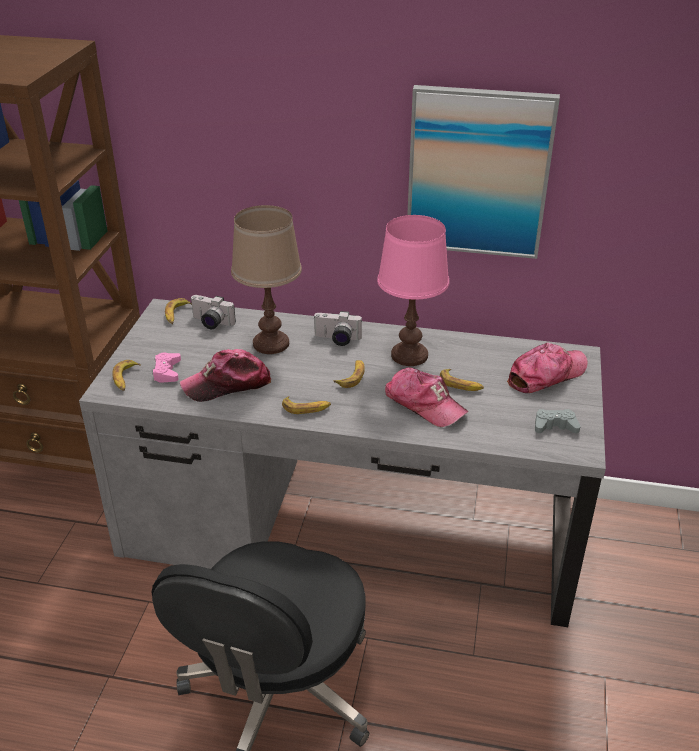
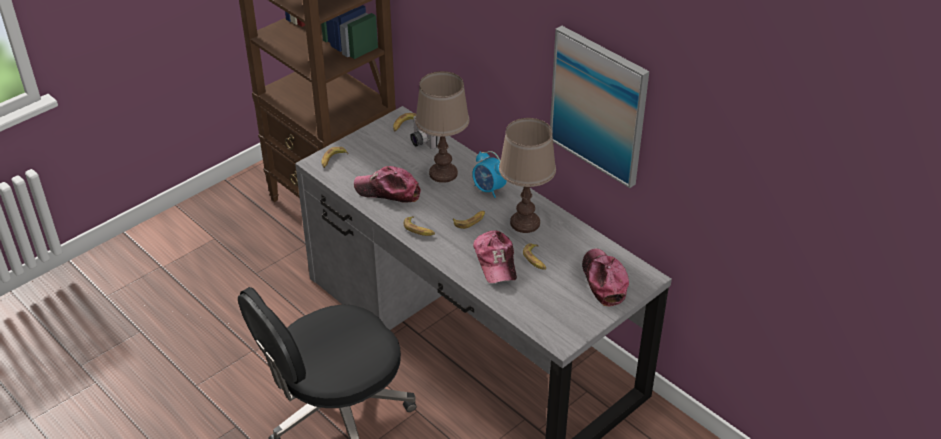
camera: 35 degrees right, 5 degrees up
pink game controller [152,352,181,383] -> none
camera [314,311,363,346] -> alarm clock [472,151,507,198]
pink table lamp [377,215,449,366] -> brown table lamp [499,118,556,233]
cap [507,343,588,393] -> cap turned 105 degrees counterclockwise [582,249,629,307]
grey game controller [535,409,580,433] -> none

